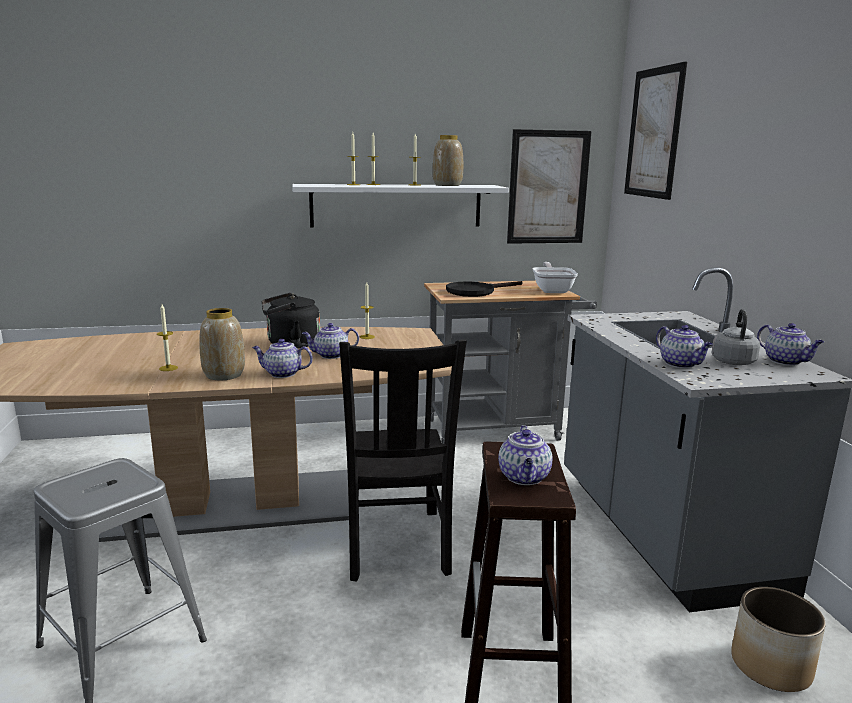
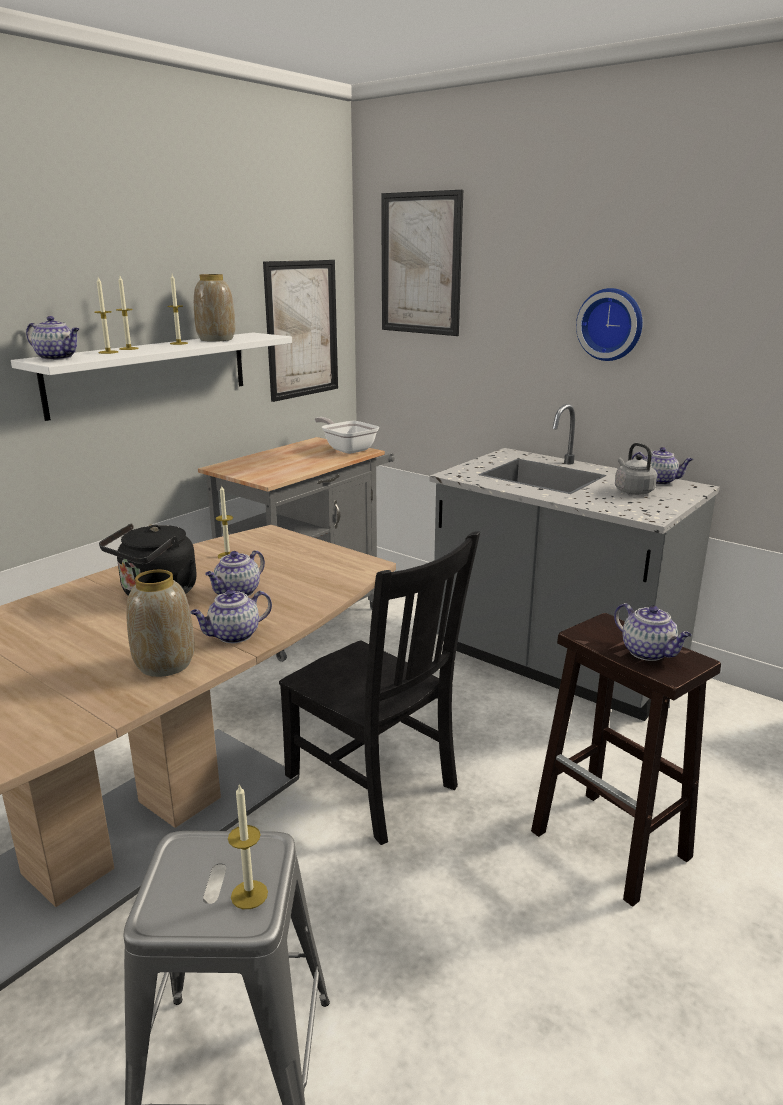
camera: 40 degrees left, 5 degrees up
candle [157,304,178,371] -> candle moved to [228,783,268,909]
black frying pan [446,281,522,297] -> none
teapot [656,325,713,368] -> teapot moved to [26,316,79,360]
planter [731,587,826,692] -> none
none -> wall clock [576,288,643,361]

